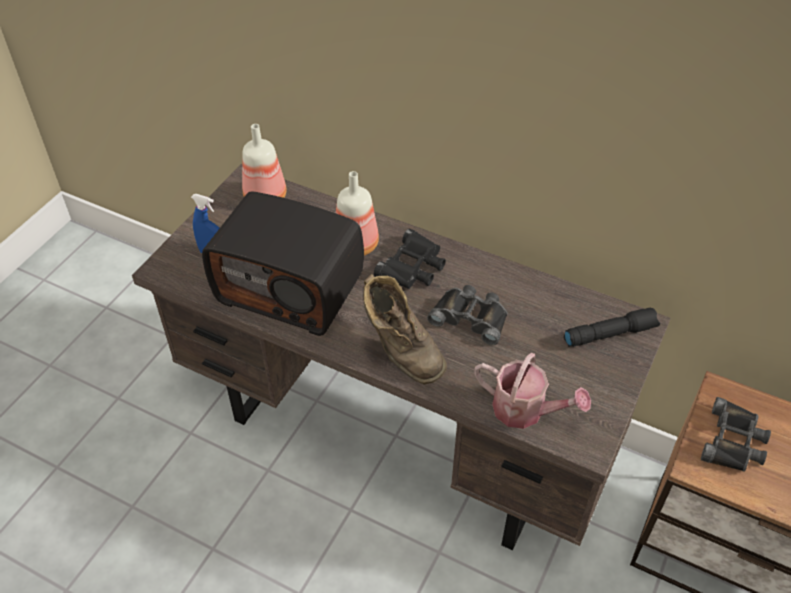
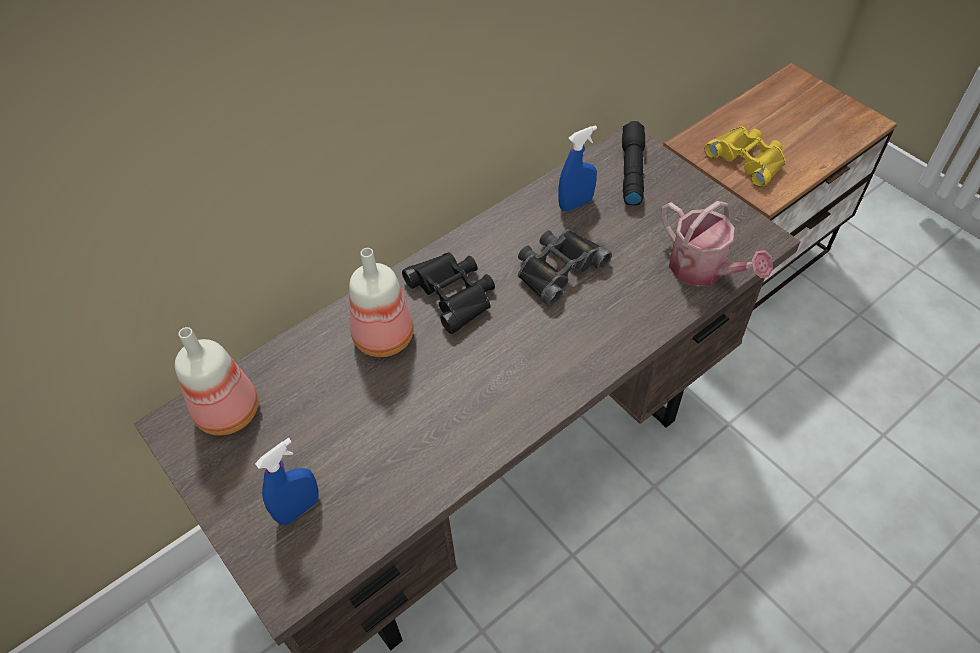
camera: 65 degrees left, 5 degrees up
radio [202,191,364,336] -> none
brown boot [363,274,447,384] -> none
watering can [474,353,591,429] -> watering can turned 90 degrees clockwise [660,201,773,286]
black binoculars [701,397,771,472] -> yellow binoculars [704,126,786,187]
none -> blue spray bottle [558,125,597,211]

